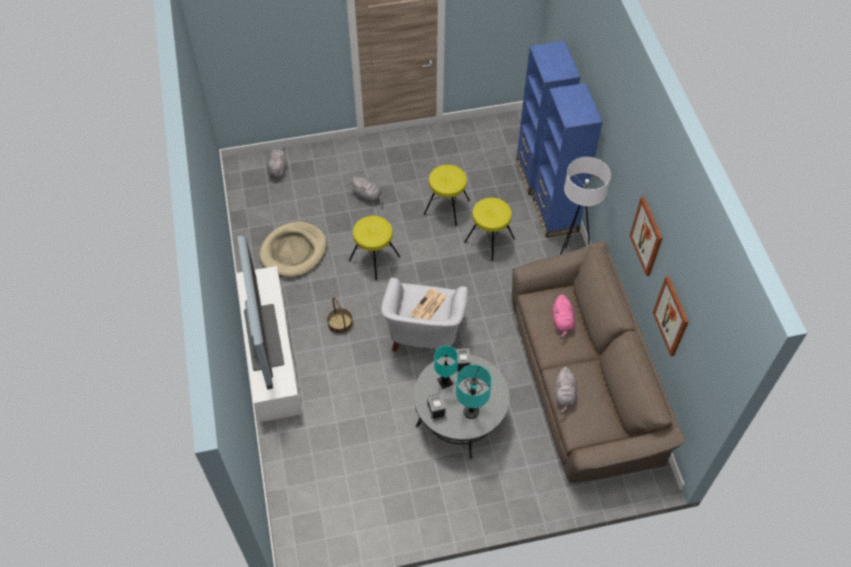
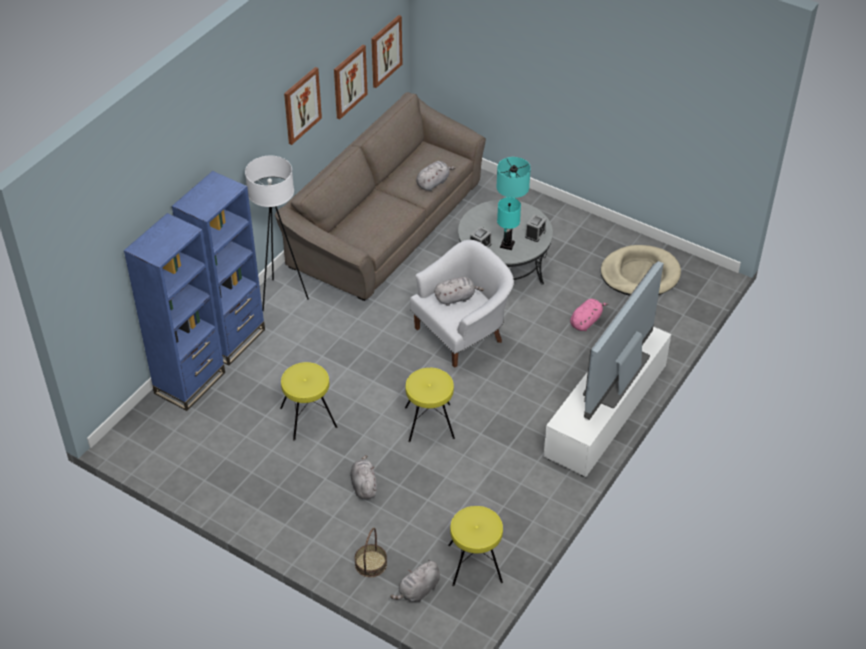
camera: 135 degrees left, 10 degrees down
beige dog bed [259,222,327,277] -> beige dog bed moved to [601,245,681,296]
basket [327,297,353,334] -> basket moved to [354,528,387,577]
newspaper [410,288,447,320] -> grey plush toy [434,277,484,306]
yellow stool [464,198,515,261] -> yellow stool moved to [448,506,503,586]
pink plush toy [553,294,575,339] -> pink plush toy moved to [570,299,608,331]
none -> picture [371,15,402,88]

